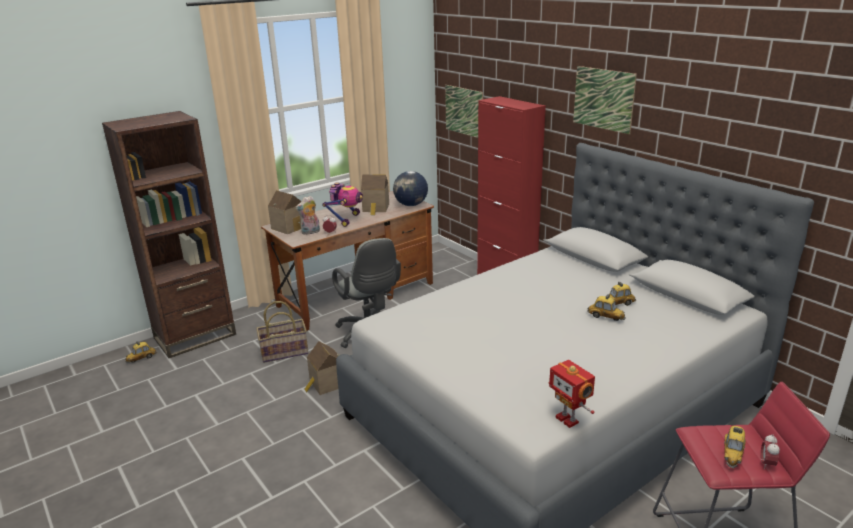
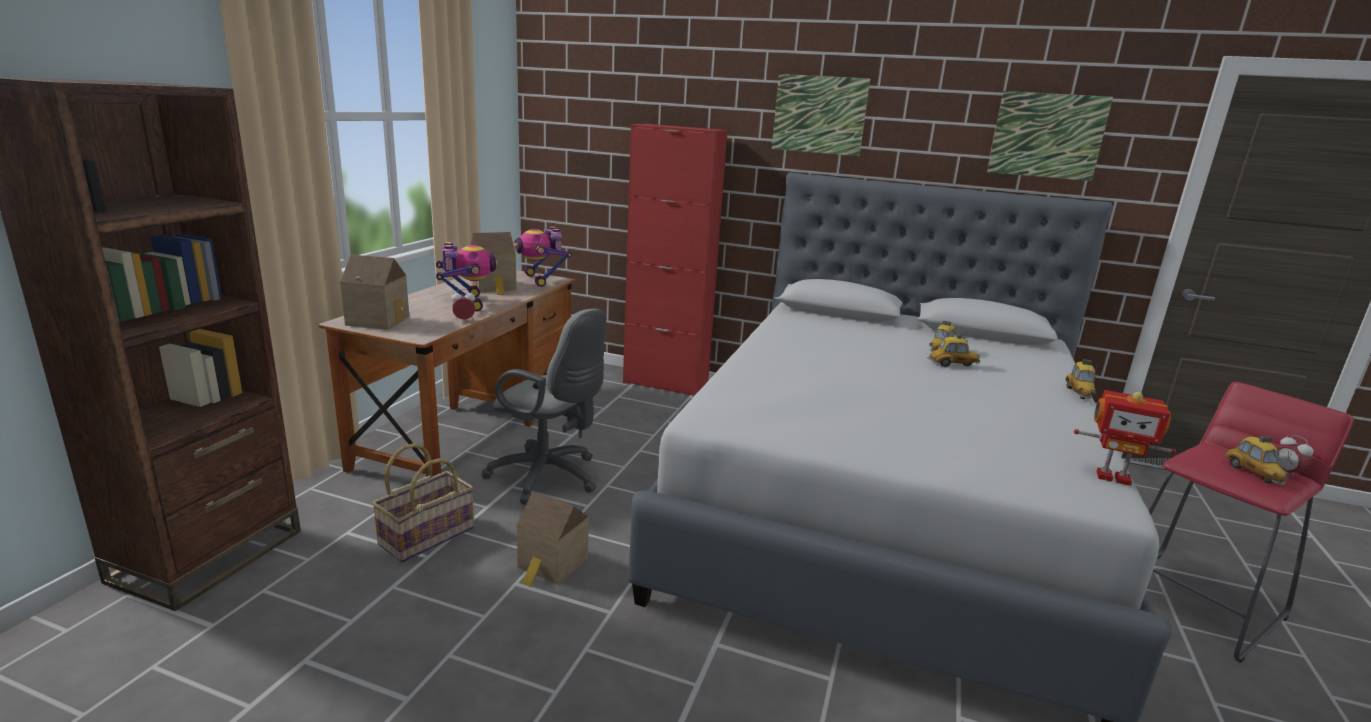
camera: 35 degrees left, 5 degrees down
toy car [125,341,157,363] -> toy car moved to [1065,359,1097,399]
plush toy [295,196,320,235] -> none
globe [393,171,428,206] -> toy robot [514,226,572,287]
picture [445,85,483,138] -> picture moved to [987,91,1113,181]

